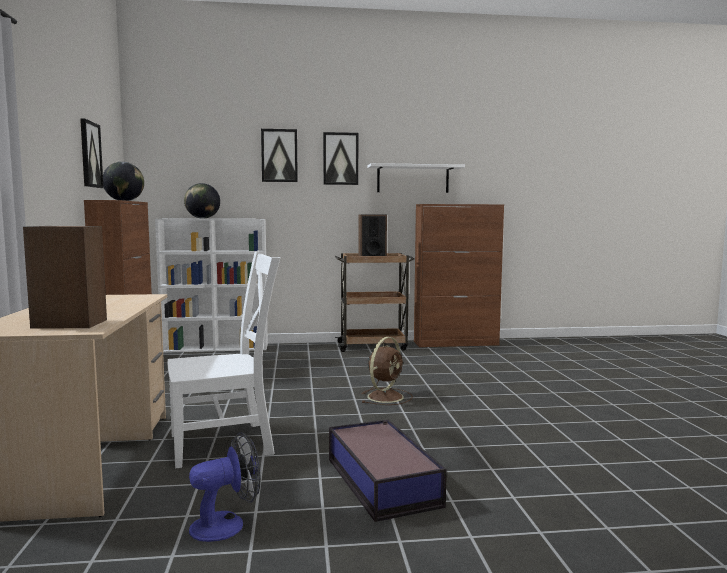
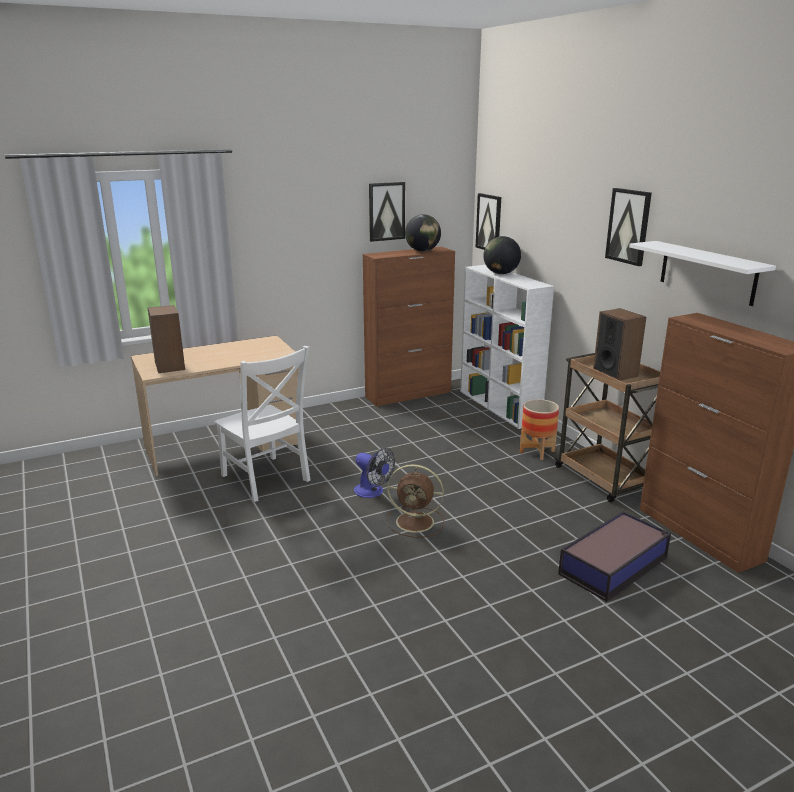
camera: 70 degrees right, 15 degrees up
fan [189,432,261,542] -> fan moved to [354,448,395,498]
picture [261,129,298,182] -> picture moved to [476,193,501,250]
storage box [329,419,447,522] -> storage box moved to [558,511,671,602]
none -> planter [520,399,559,460]

